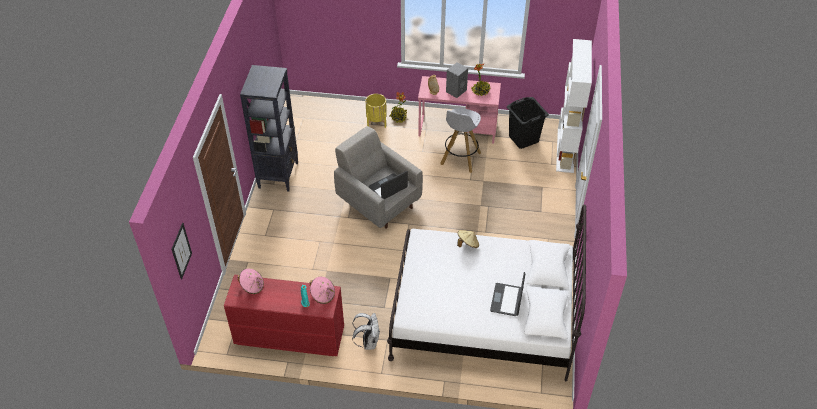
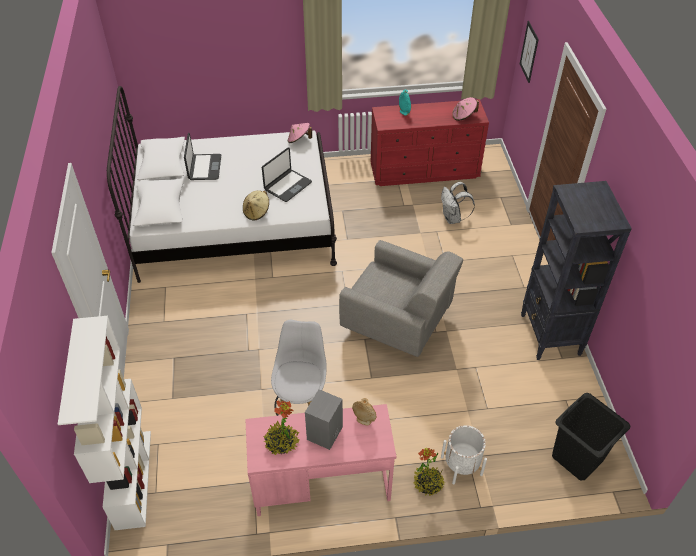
camera: 165 degrees right, 0 degrees up
pink hat [310,277,335,304] -> pink hat moved to [288,123,312,143]
white backpack [352,313,380,350] -> white backpack moved to [441,182,475,224]
yellow planter [366,94,387,128] -> white planter [441,425,487,484]
laptop [369,171,408,199] -> laptop moved to [262,147,312,202]
black laundry basket [507,97,549,149] -> black laundry basket moved to [552,393,630,481]

